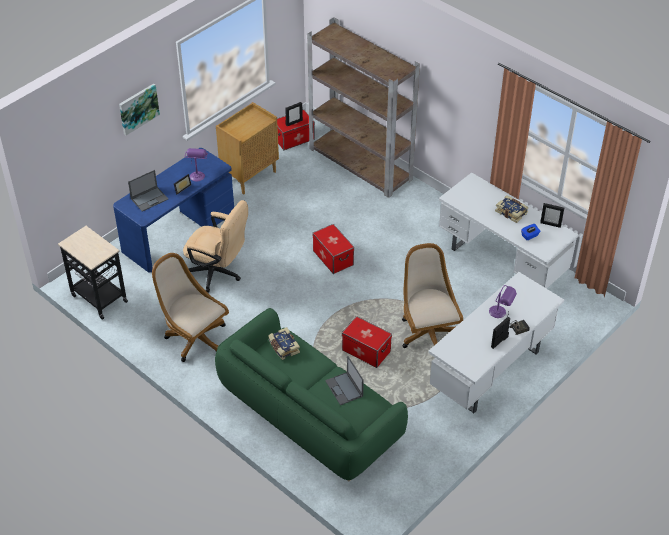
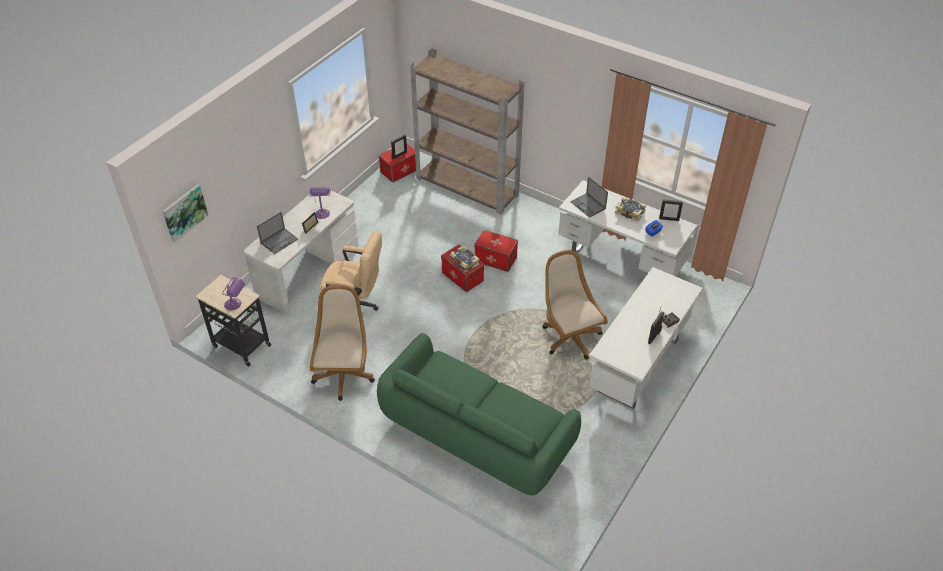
camera: 10 degrees left, 0 degrees up
blue desk [113,148,234,273] -> white desk [244,186,359,314]
picture [119,84,160,135] -> picture moved to [163,184,208,243]
office chair [152,253,229,362] -> office chair turned 60 degrees clockwise [310,285,375,401]
brown cabinet [216,102,279,194] -> none
book [268,327,300,360] -> book moved to [450,245,480,272]
laptop [325,356,364,405] -> laptop moved to [570,177,608,218]
storage box [342,316,392,368] -> storage box moved to [474,230,518,272]
purple table lamp [489,285,517,318] -> purple table lamp moved to [222,277,245,310]

